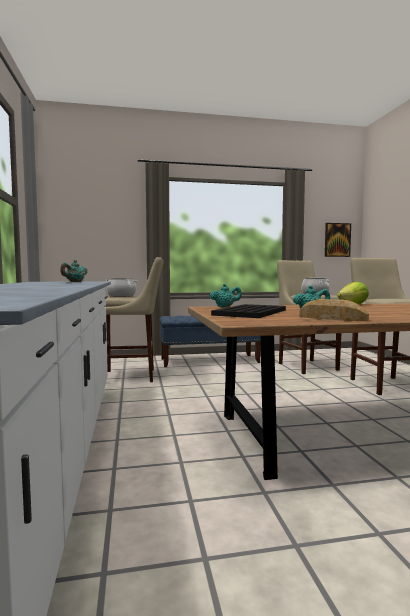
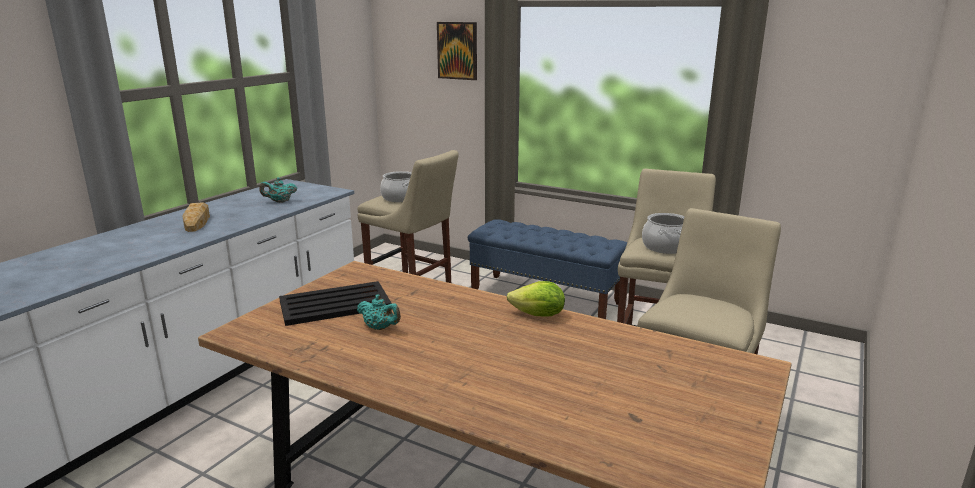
camera: 40 degrees right, 15 degrees up
turquoise teapot [209,284,242,307] -> none
bread [299,299,369,321] -> bread moved to [182,202,210,232]
picture [325,223,351,257] -> picture moved to [437,22,477,80]

